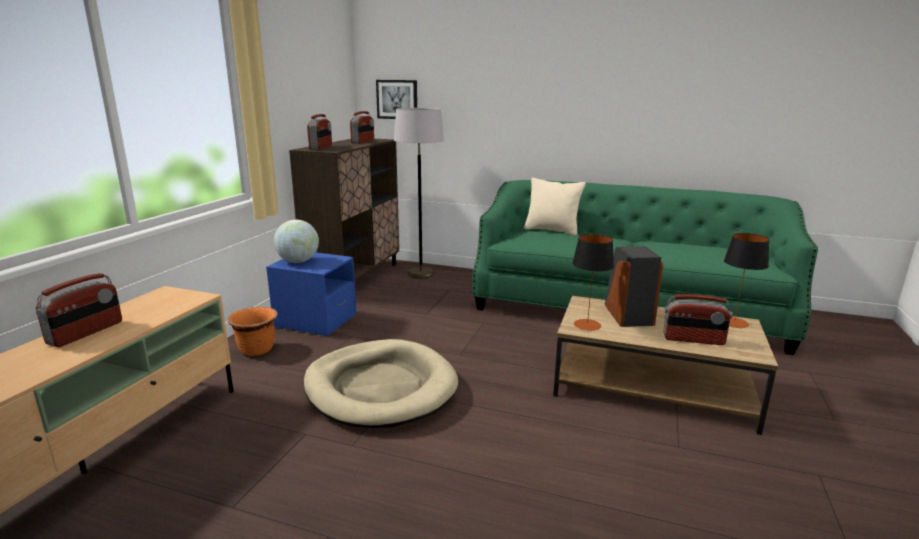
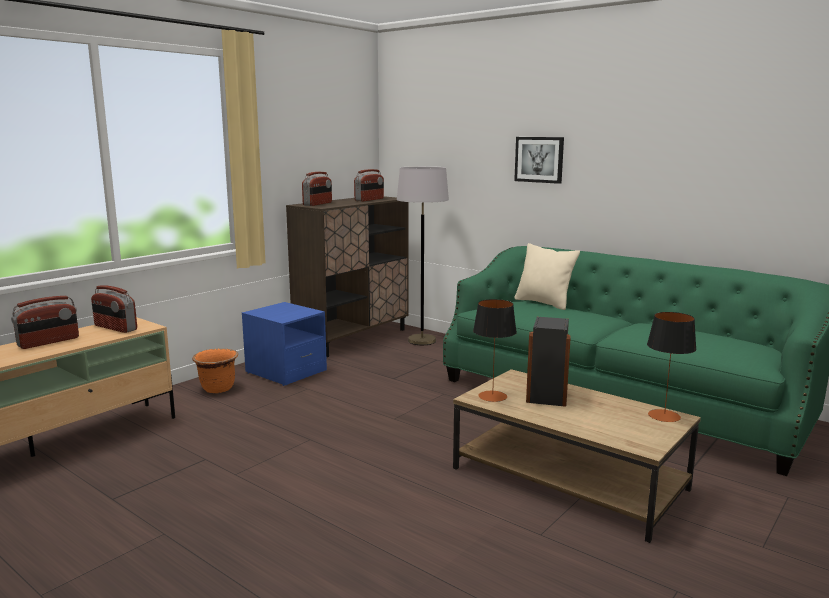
camera: 20 degrees right, 5 degrees down
globe [274,220,319,263] -> none
beige dog bed [304,339,458,428] -> none
picture [376,80,417,119] -> picture moved to [514,137,564,184]
radio [663,294,732,345] -> radio moved to [91,285,137,333]

